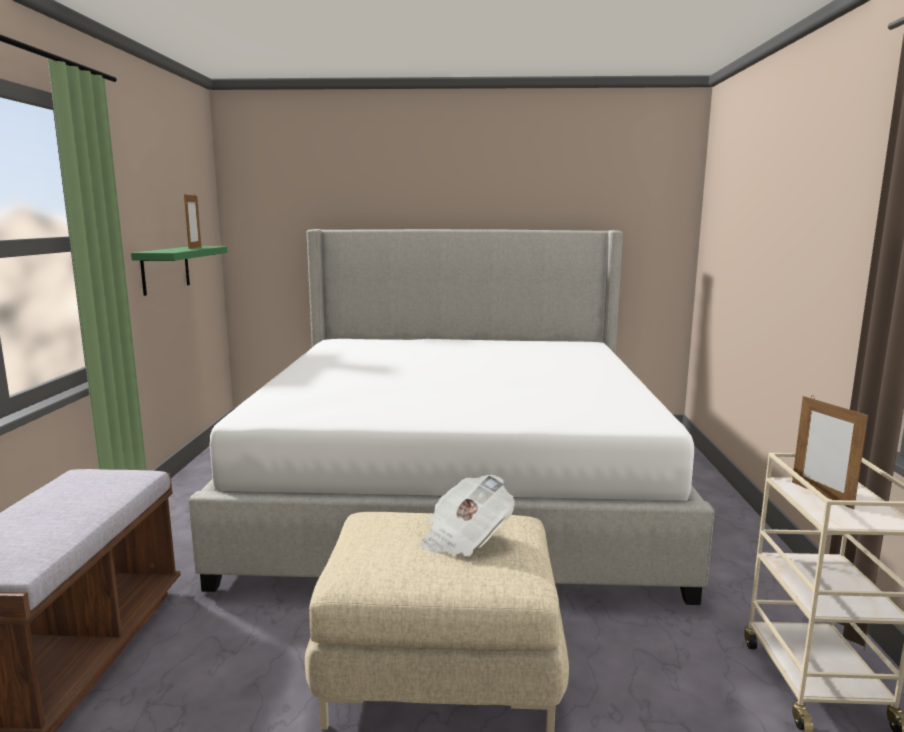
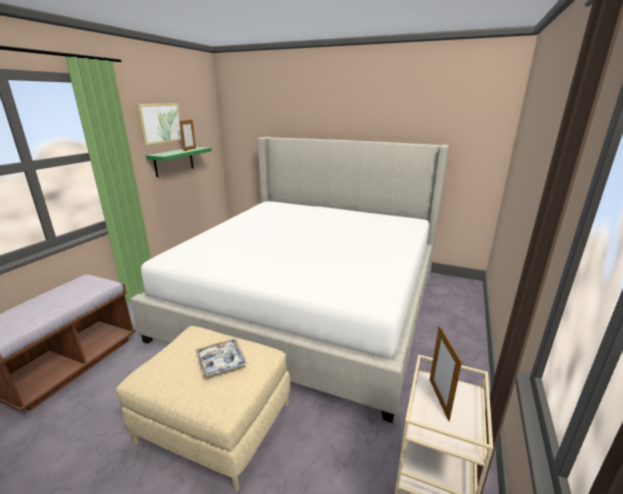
camera: 20 degrees right, 10 degrees up
newspaper [420,475,515,557] -> tray [195,339,248,378]
none -> picture [136,104,182,146]

